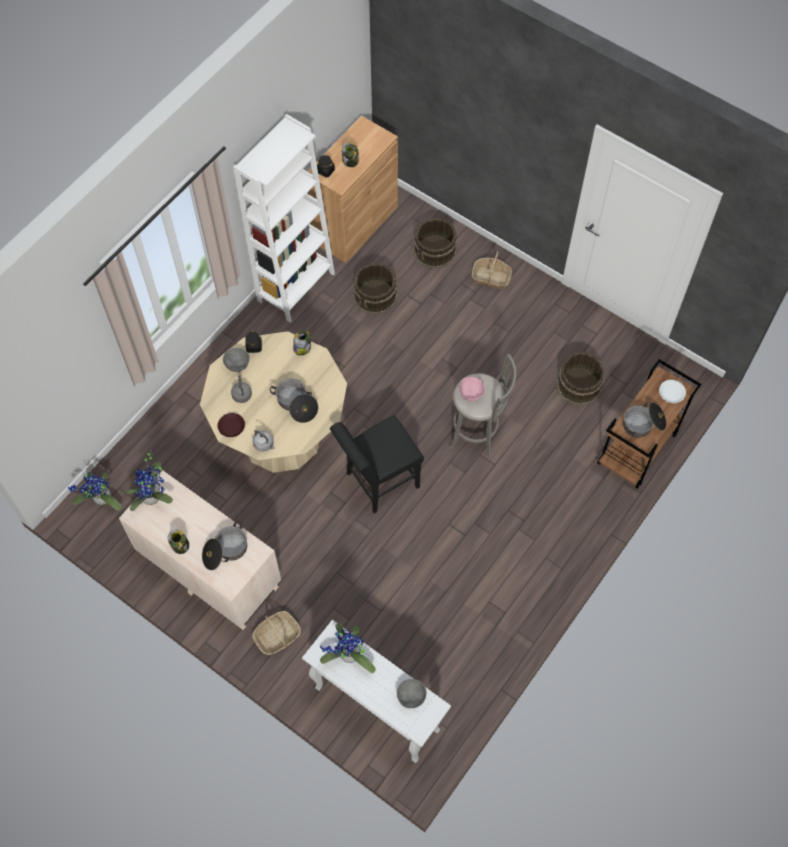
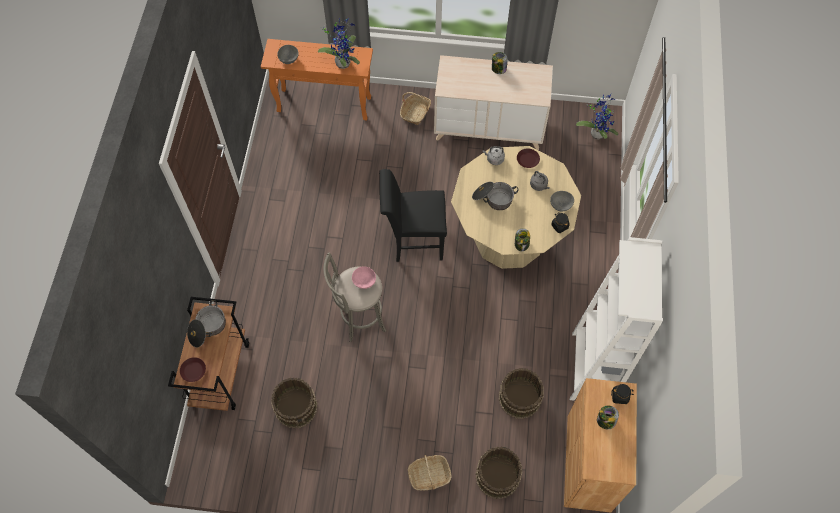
camera: 150 degrees right, 0 degrees up
potted plant [126,450,173,511] -> none
cooking pot [202,521,247,570] -> none
white console table [302,620,451,763] -> orange console table [261,39,373,120]
black chair [330,415,424,513] -> black chair turned 120 degrees counterclockwise [379,169,447,262]
white plate [659,380,686,403] -> brown plate [180,357,206,382]

